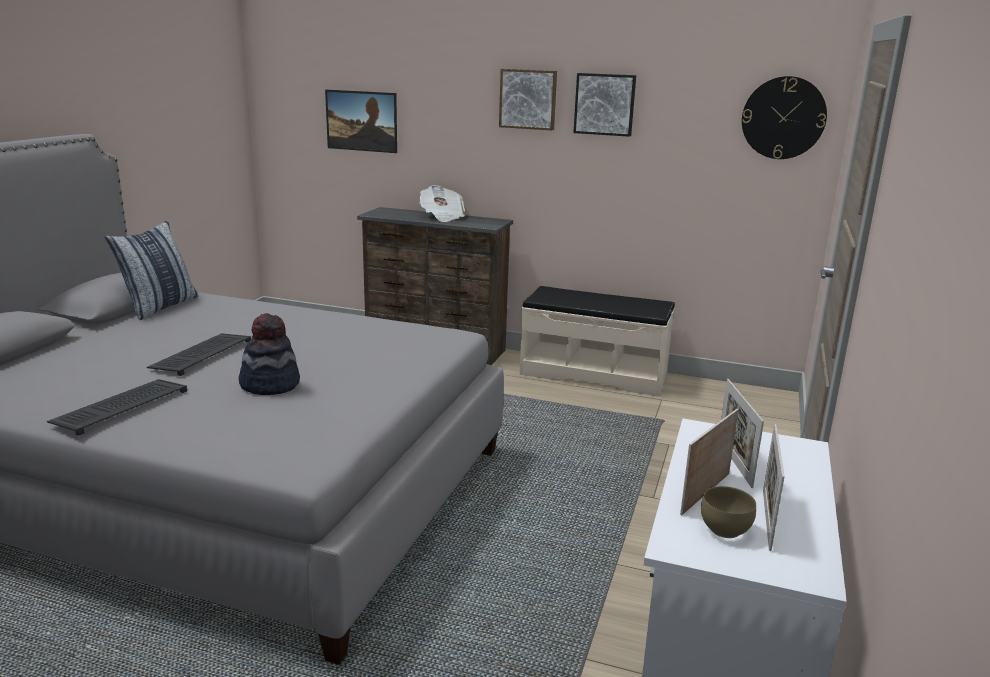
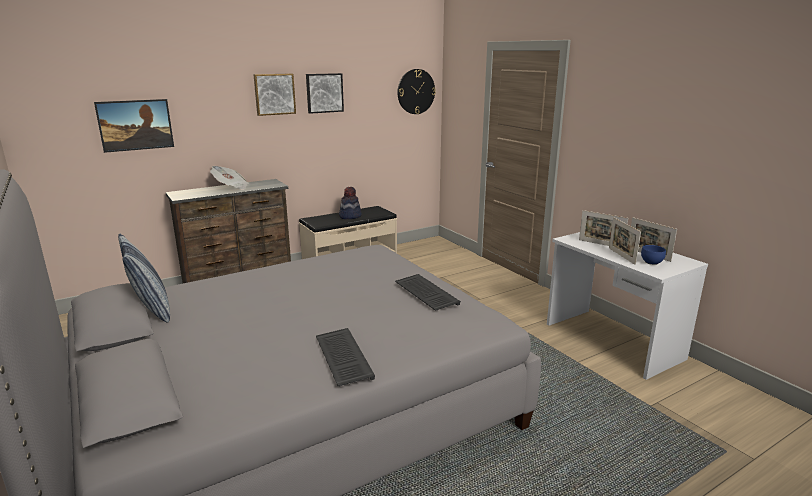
camera: 50 degrees left, 0 degrees up
keyboard [147,333,251,376] -> keyboard moved to [395,274,461,311]
hat [239,313,300,395] -> hat moved to [339,187,362,219]
brown bowl [701,486,756,538] -> blue bowl [641,245,666,265]

